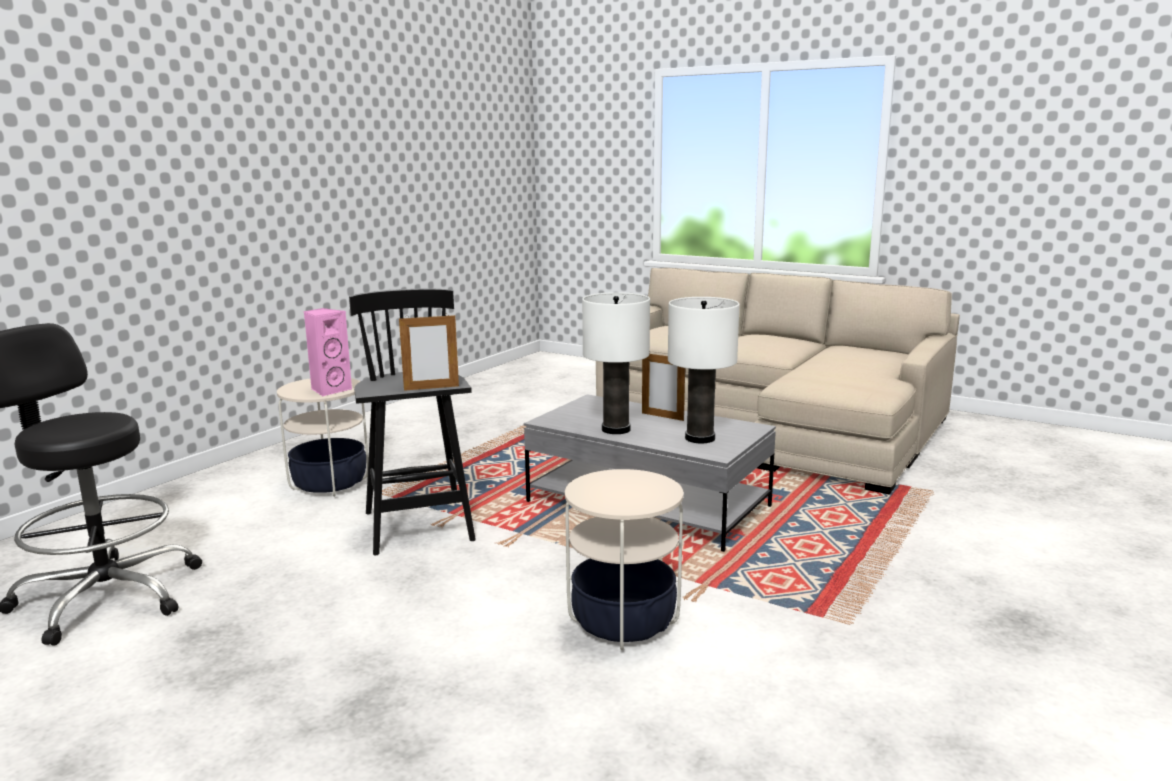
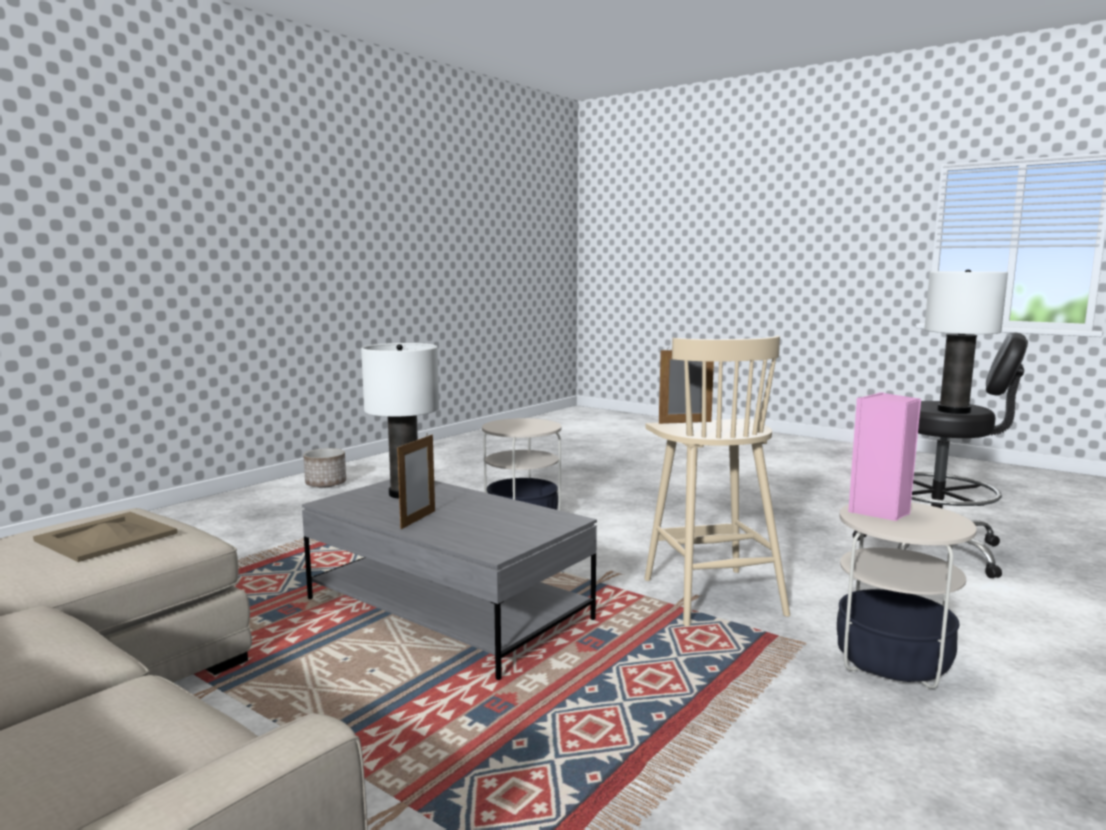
camera: 175 degrees left, 5 degrees down
black stool [349,288,476,555] -> beige stool [644,335,790,626]
white table lamp [582,292,650,434] -> white table lamp moved to [924,269,1008,414]
picture frame [642,354,685,421] -> picture frame turned 75 degrees clockwise [397,435,435,529]
none -> beige tray [33,512,178,562]
none -> planter [303,448,346,488]

